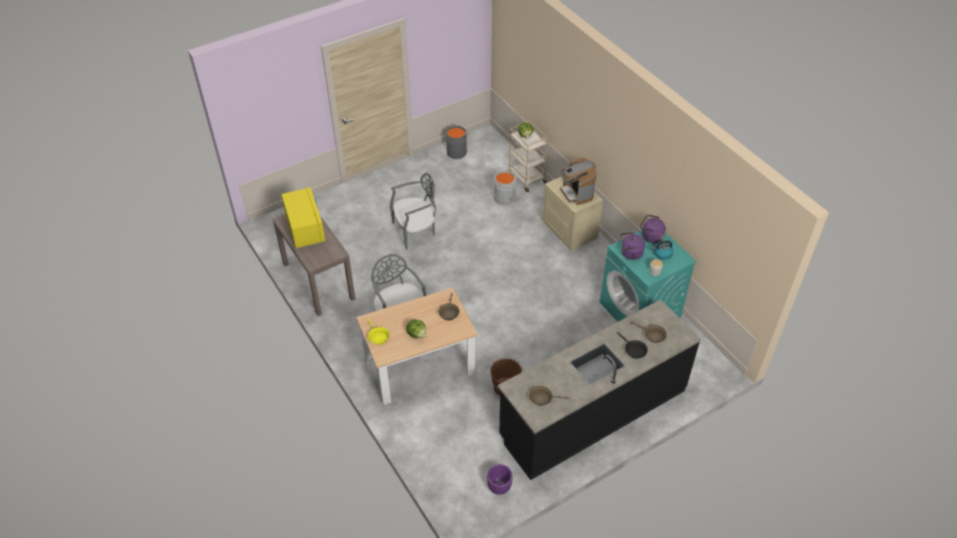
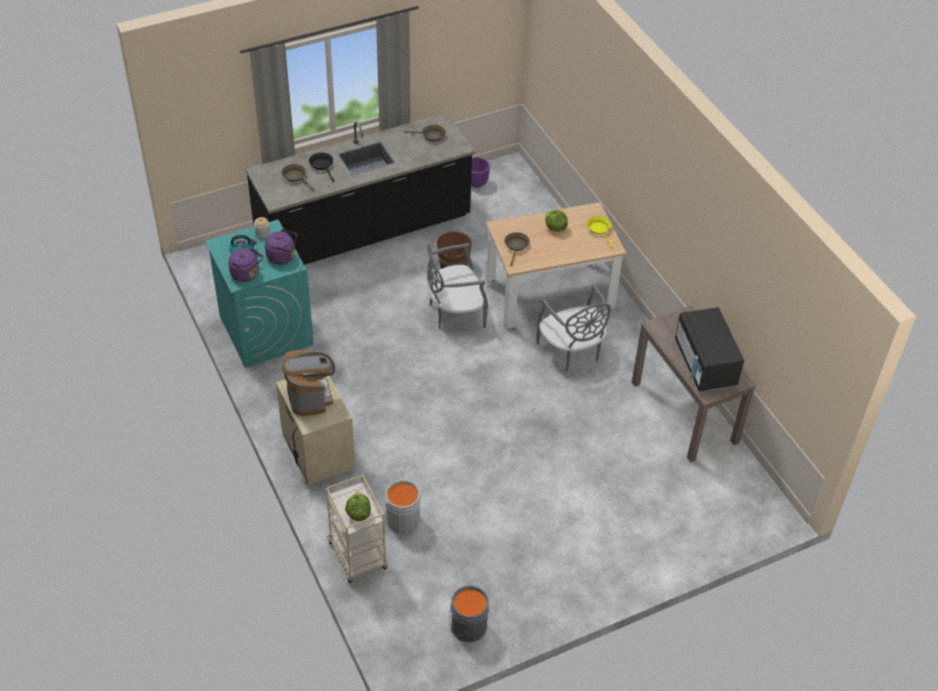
camera: 175 degrees left, 0 degrees up
yellow microwave [282,187,325,249] -> black microwave [675,307,744,392]
grey chair [390,173,436,250] -> grey chair moved to [427,243,488,329]

